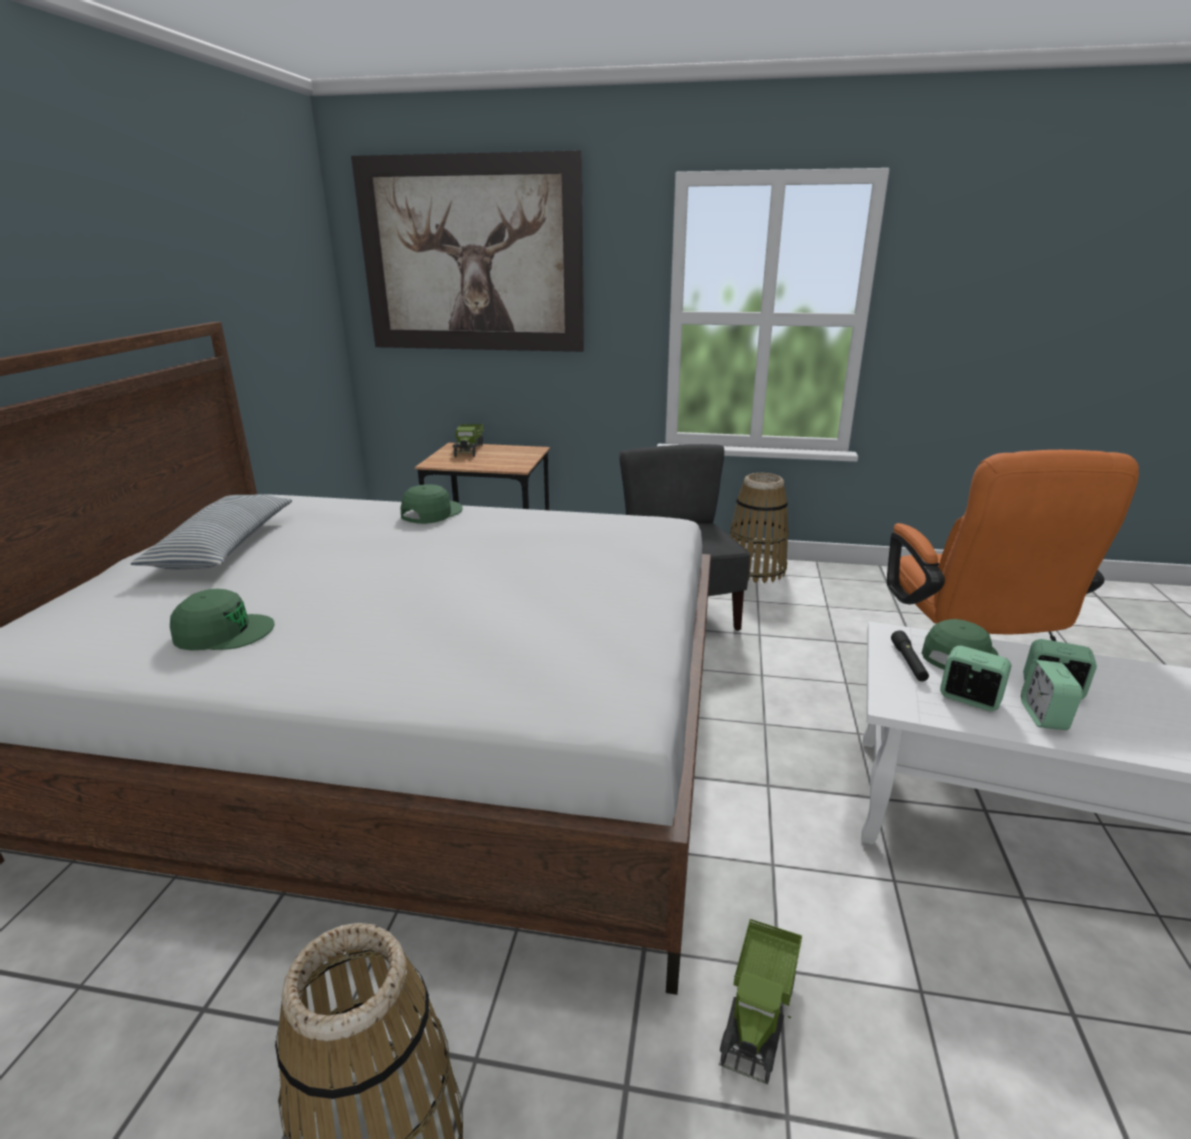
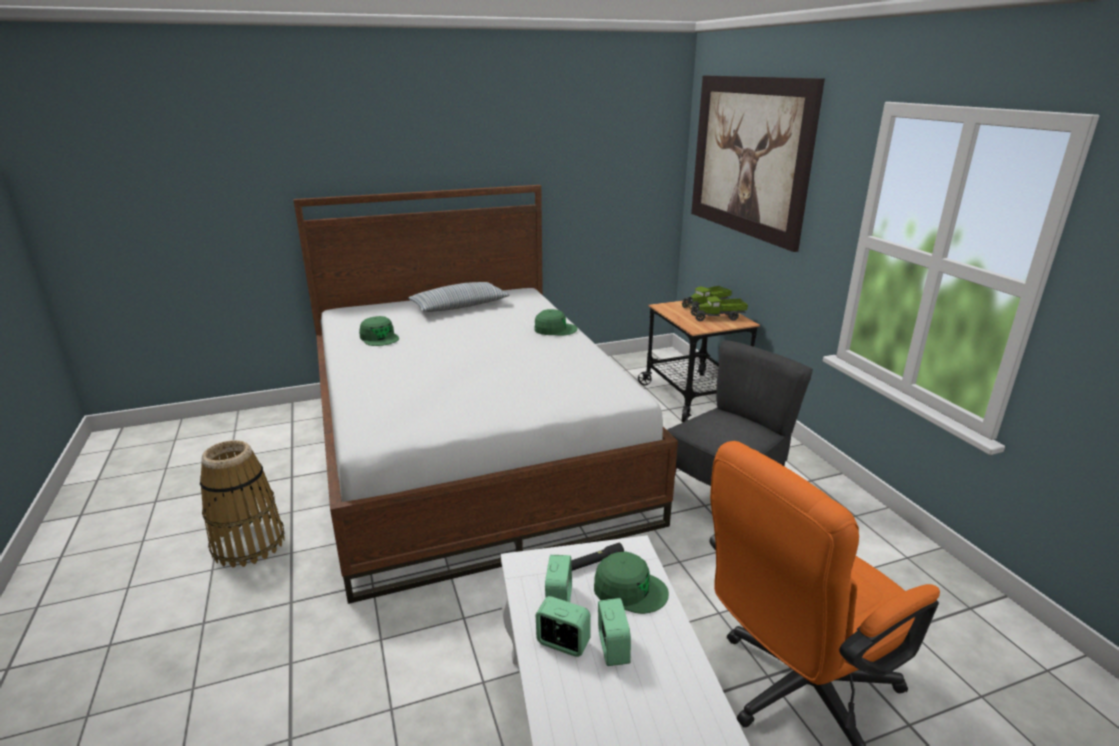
camera: 60 degrees right, 0 degrees up
toy truck [719,919,802,1085] -> toy truck moved to [691,296,748,321]
basket [730,473,789,583] -> none
alarm clock [1021,660,1083,730] -> alarm clock turned 45 degrees clockwise [536,596,591,657]

